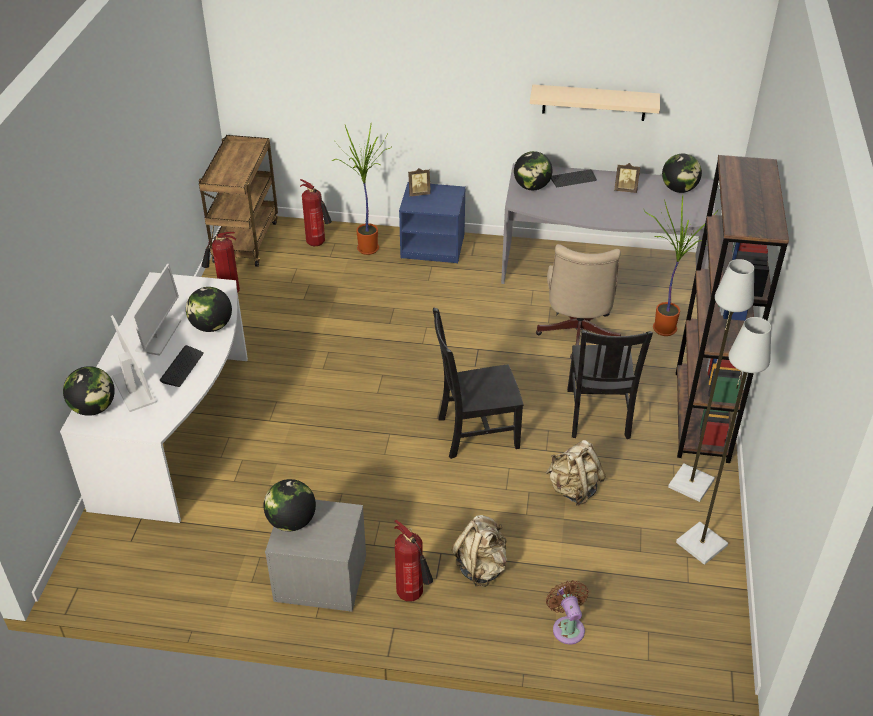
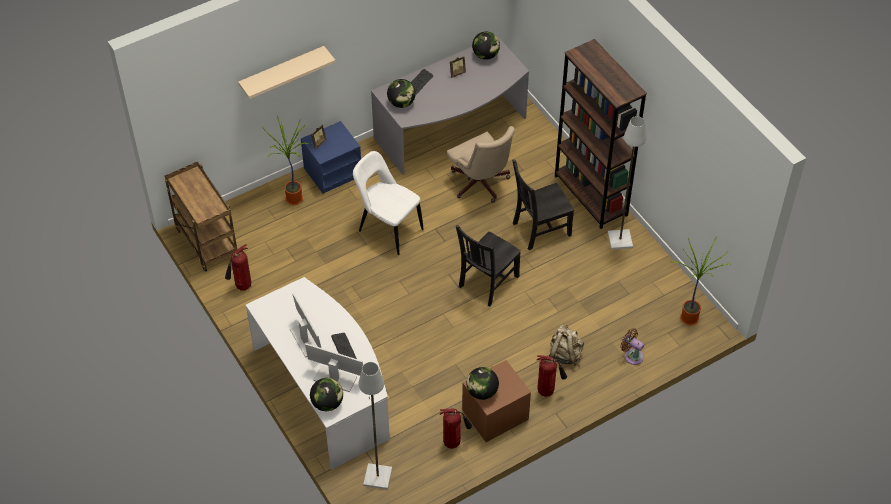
camera: 40 degrees left, 10 degrees up
globe [186,287,232,332] -> none
grey nightstand [265,500,366,612] -> brown nightstand [462,360,531,442]
fire extinguisher [300,179,332,246] -> fire extinguisher moved to [440,407,472,449]
beige shelf [530,84,660,121] -> beige shelf moved to [238,46,336,99]
beige backpack [546,440,606,505] -> none
black chair [567,330,653,439] -> black chair turned 105 degrees clockwise [512,159,574,250]
potted plant [644,196,719,336] -> potted plant moved to [671,236,730,325]
grey floor lamp [676,317,771,565] -> grey floor lamp moved to [359,362,392,490]
none -> white chair [353,151,424,255]

